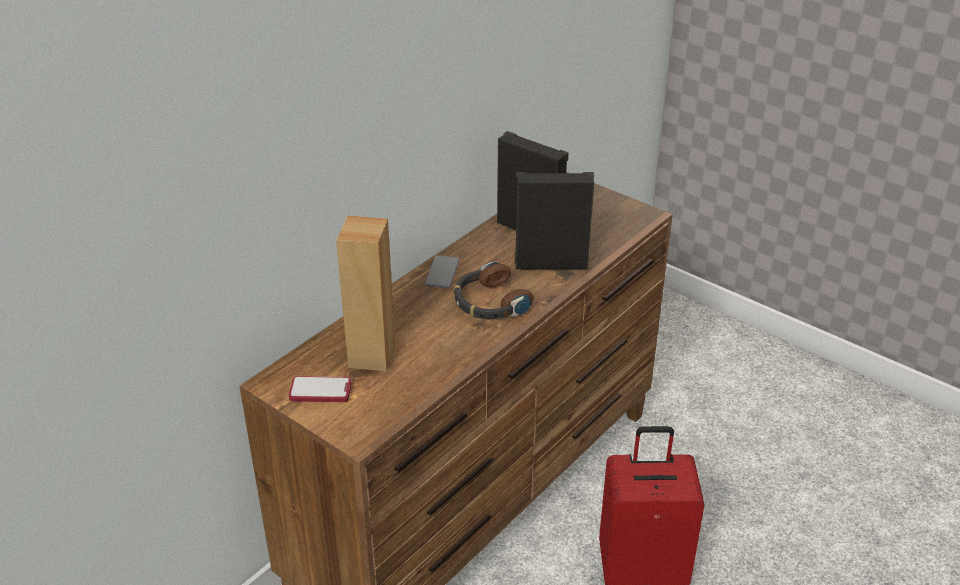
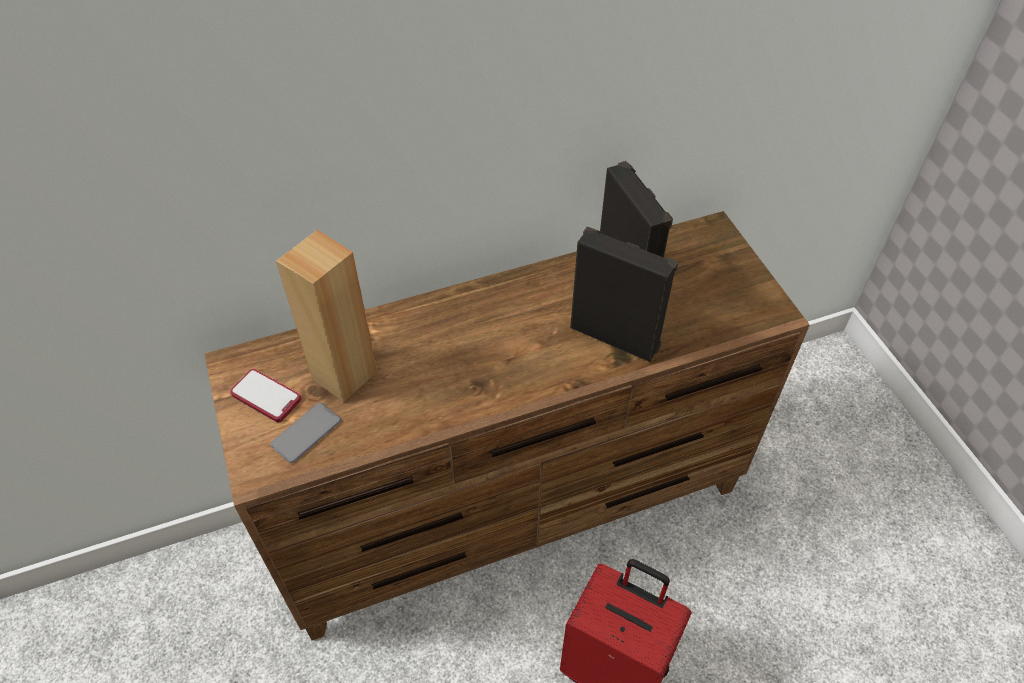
camera: 30 degrees right, 15 degrees up
phone [425,255,460,288] -> phone moved to [270,402,341,463]
headphones [454,261,534,319] -> none

